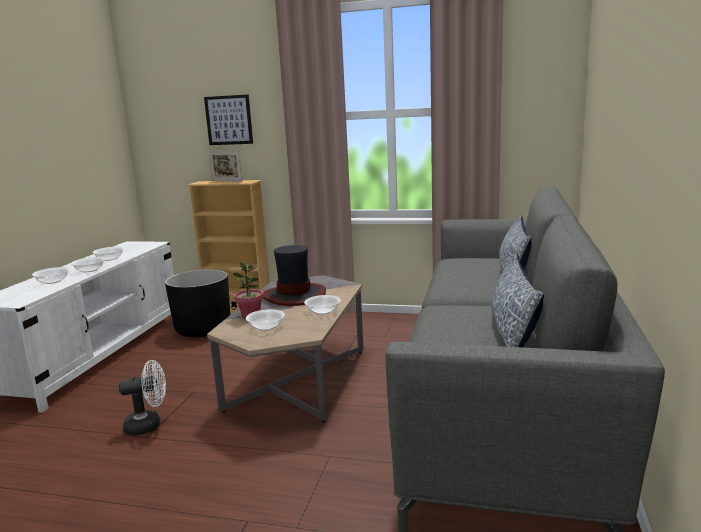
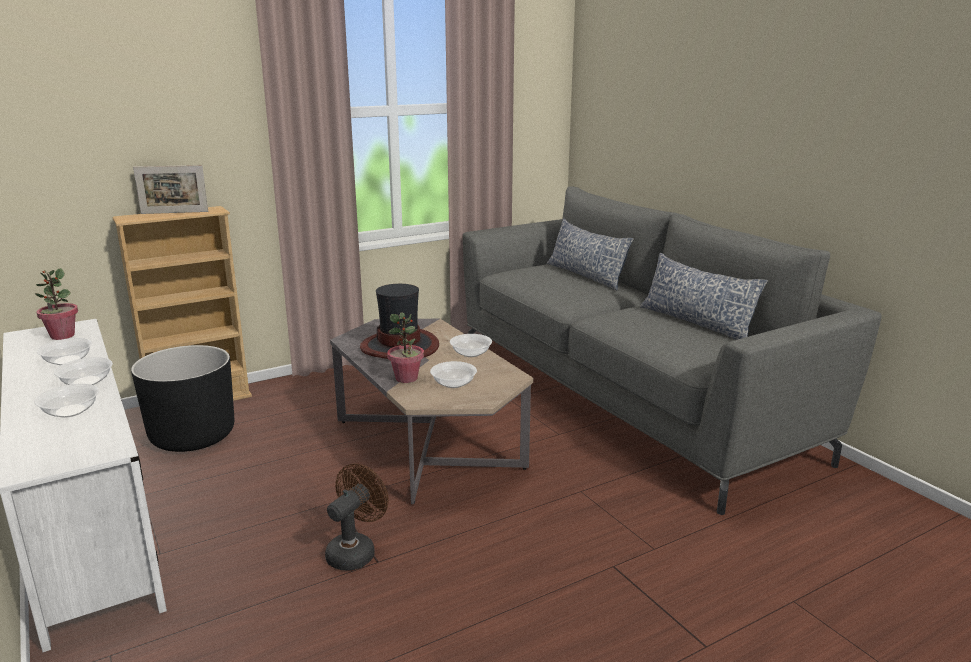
camera: 45 degrees left, 5 degrees up
white fan [119,360,166,436] -> brown fan [325,464,389,570]
picture [204,94,253,145] -> none
none -> potted plant [34,268,78,340]

